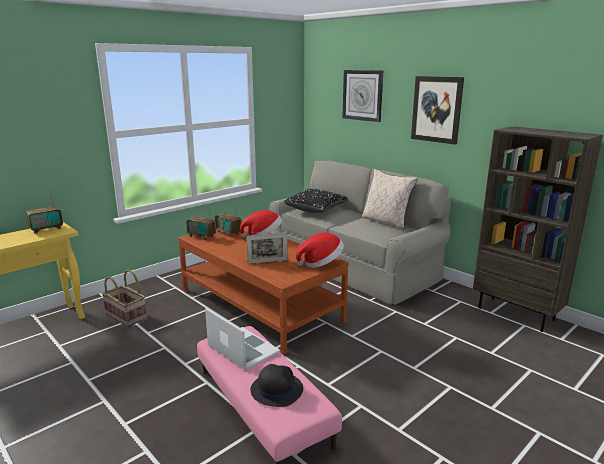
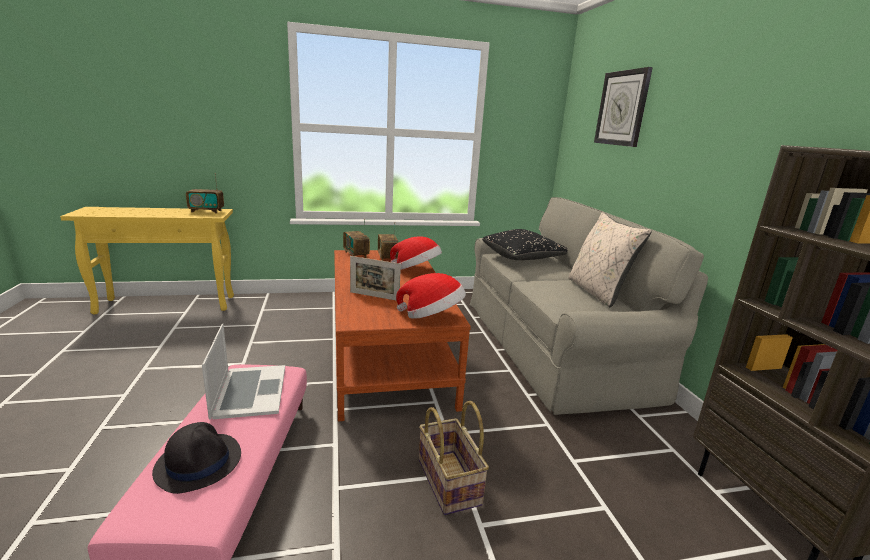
camera: 30 degrees right, 0 degrees up
basket [102,270,147,327] -> basket moved to [419,401,489,515]
picture [411,76,464,145] -> none

